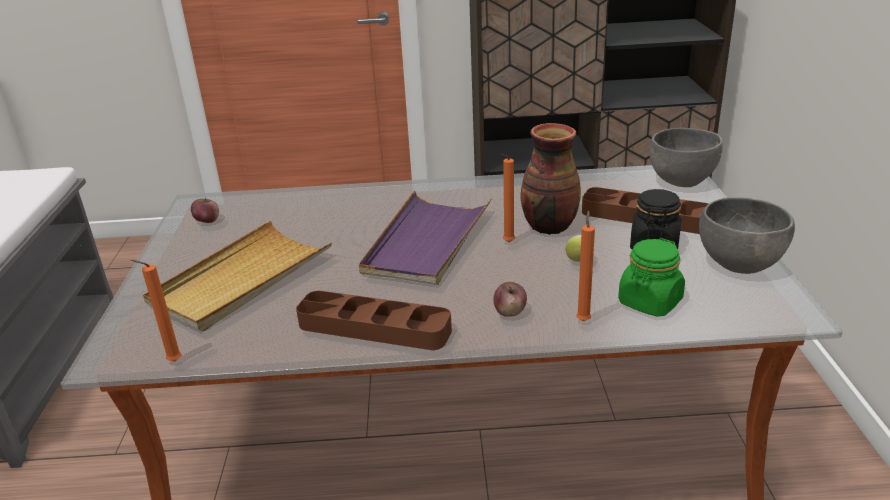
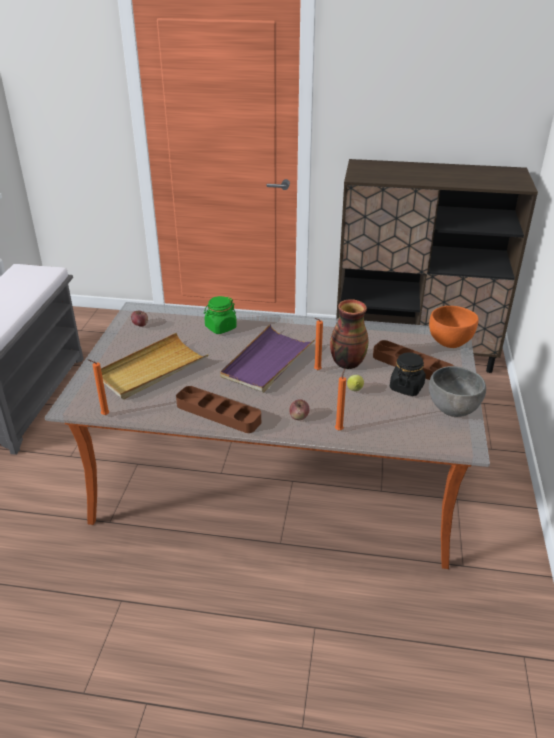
camera: 10 degrees right, 5 degrees up
green jar [618,238,685,317] -> green jar moved to [204,296,237,334]
grey bowl [649,128,723,187] -> orange bowl [429,306,479,348]

